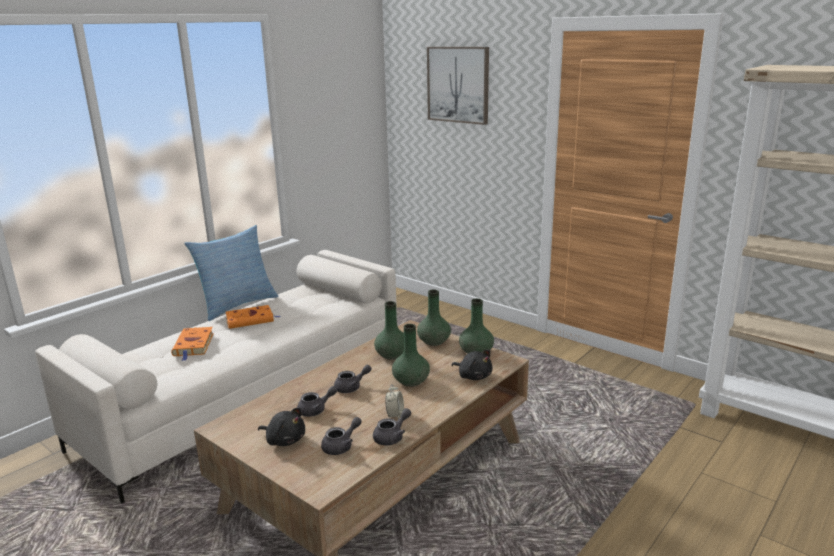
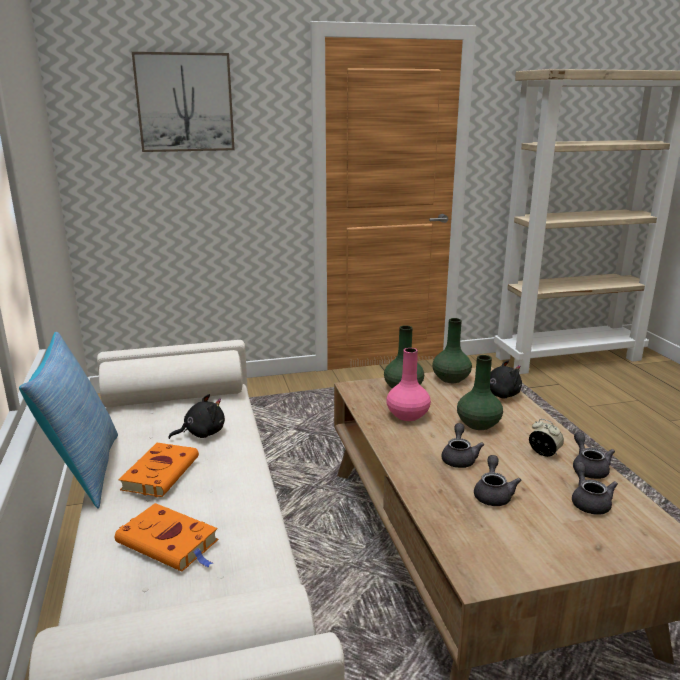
camera: 55 degrees left, 0 degrees up
black plush toy [258,408,305,446] -> black plush toy moved to [168,394,225,439]
green vase [374,301,404,360] -> pink vase [386,348,431,421]

